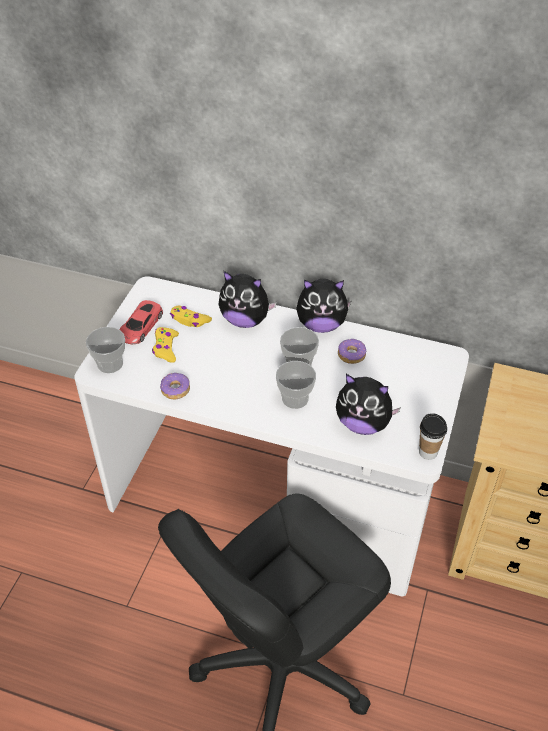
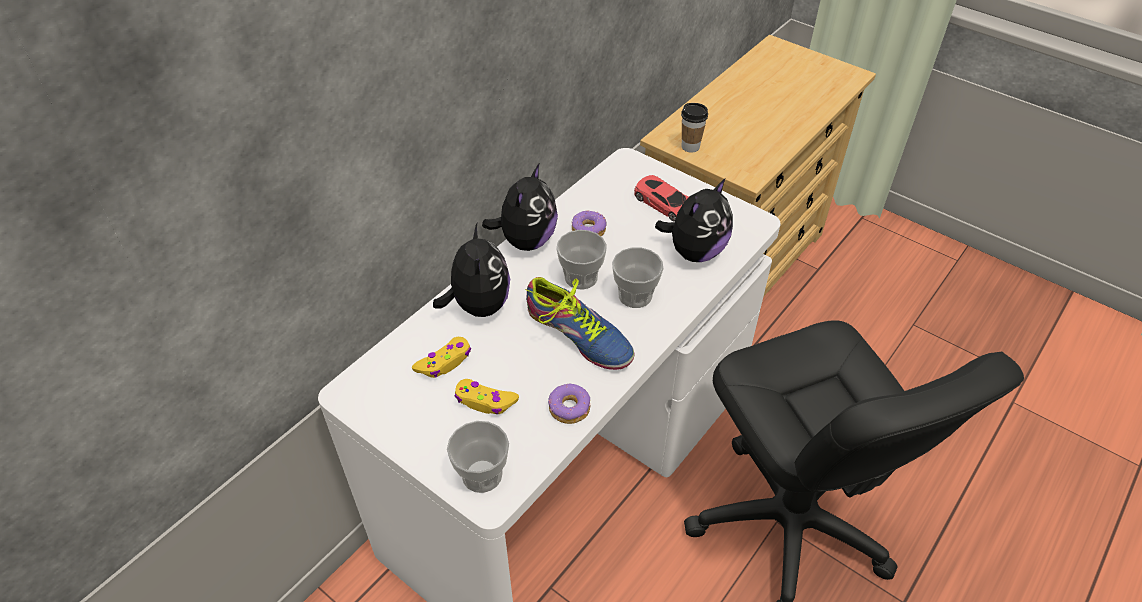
camera: 70 degrees left, 0 degrees up
red toy car [119,300,163,344] -> red toy car moved to [634,175,689,222]
plush toy [218,271,277,328] -> plush toy turned 45 degrees counterclockwise [433,224,510,317]
cup [419,413,447,460] -> cup moved to [681,103,708,153]
none -> shoe [525,277,634,370]

